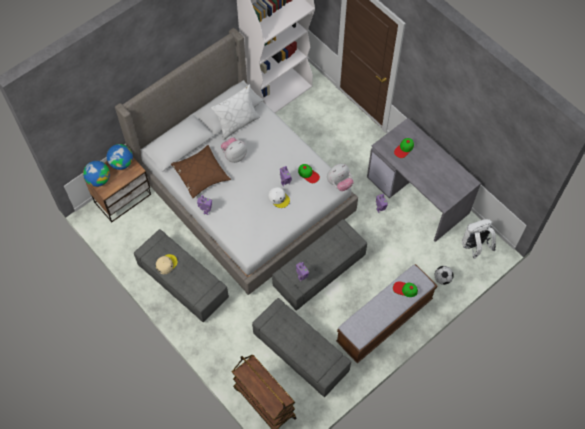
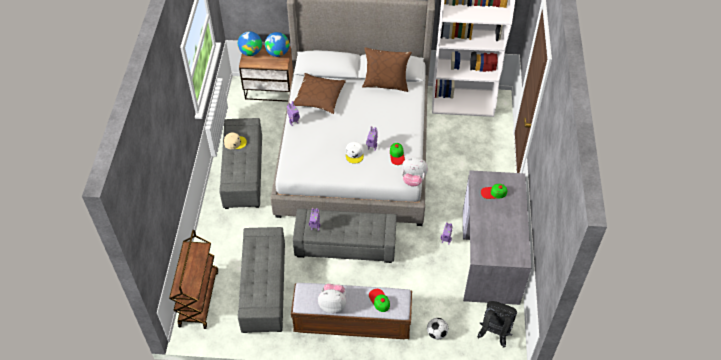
camera: 45 degrees right, 10 degrees down
white pillow [211,84,260,140] -> brown pillow [362,47,412,92]
plush toy [221,137,247,163] -> plush toy moved to [318,284,346,314]
white backpack [462,219,496,259] -> black backpack [477,301,517,347]

